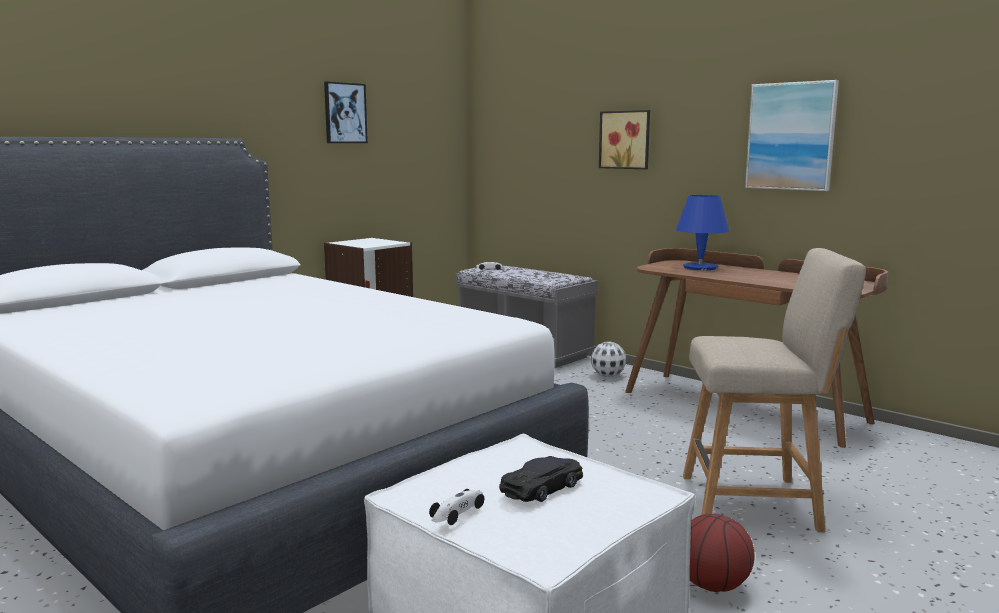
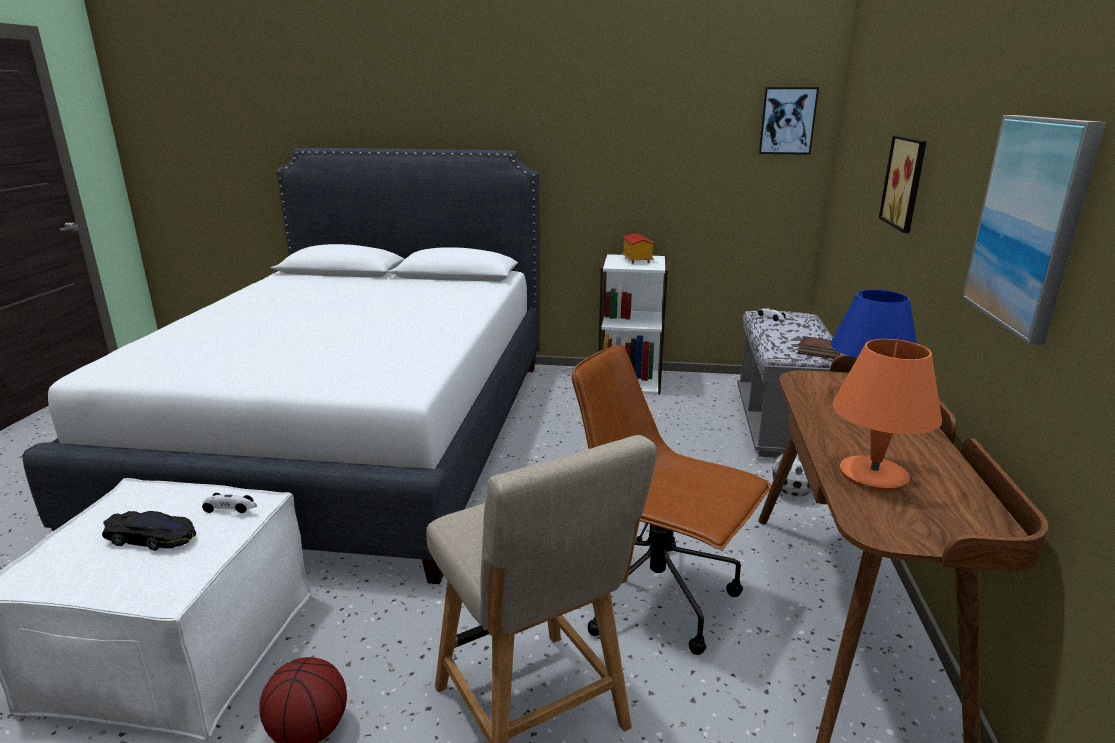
camera: 55 degrees right, 10 degrees up
picture [324,81,368,143] -> picture moved to [759,87,819,155]
toy car [429,489,484,525] -> toy car moved to [202,493,257,513]
none -> brown office chair [572,345,771,655]
none -> toy house [622,233,654,264]
none -> book [797,336,841,359]
none -> orange table lamp [832,339,942,491]

